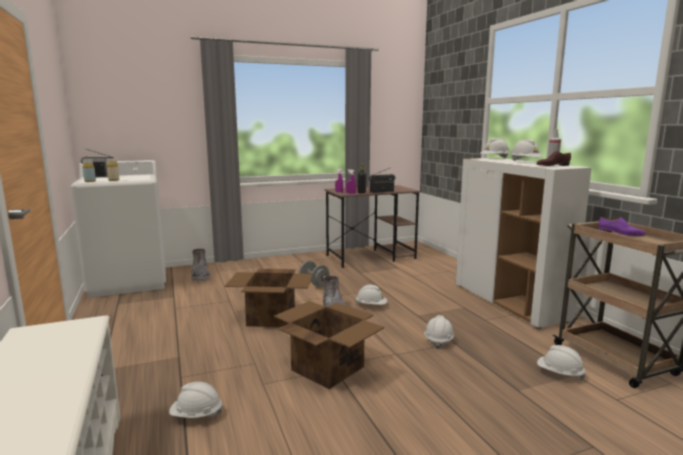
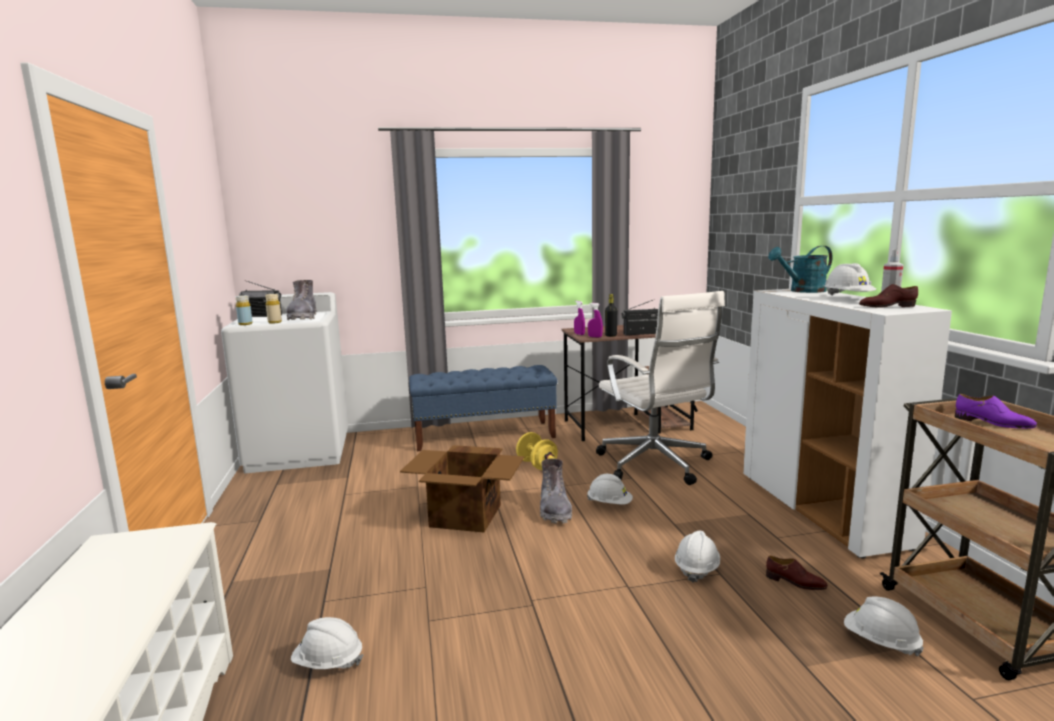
camera: 10 degrees right, 0 degrees up
grey boot [191,249,210,281] -> grey boot moved to [286,280,316,320]
cardboard box [274,301,384,389] -> none
grey dumbbell [299,261,329,287] -> yellow dumbbell [516,432,558,470]
white hard hat [480,138,510,159] -> turquoise watering can [768,246,833,293]
none -> blue bench [409,365,558,451]
none -> white office chair [596,291,725,485]
none -> brown shoe [766,556,828,590]

